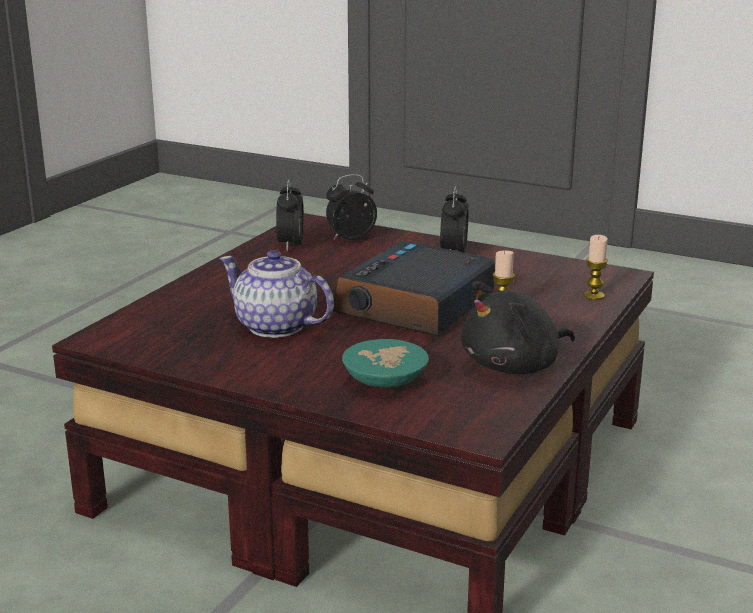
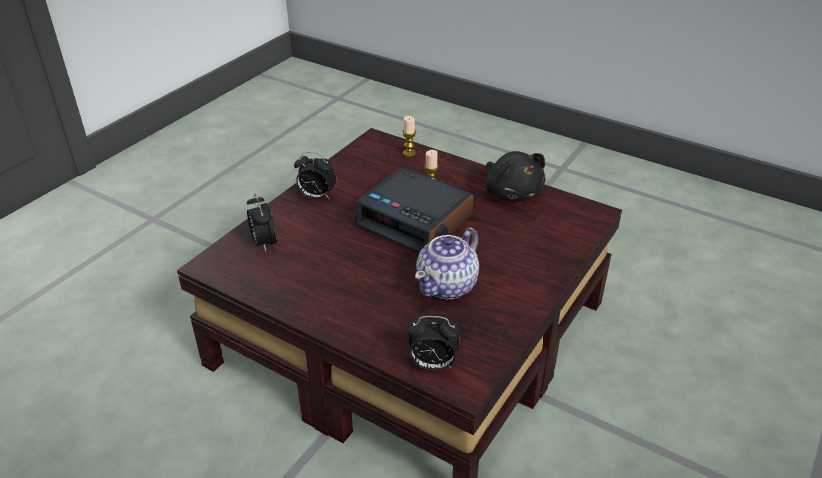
camera: 85 degrees left, 15 degrees up
alarm clock [276,179,304,251] -> alarm clock moved to [407,316,460,370]
turquoise bowl [342,339,429,388] -> none

